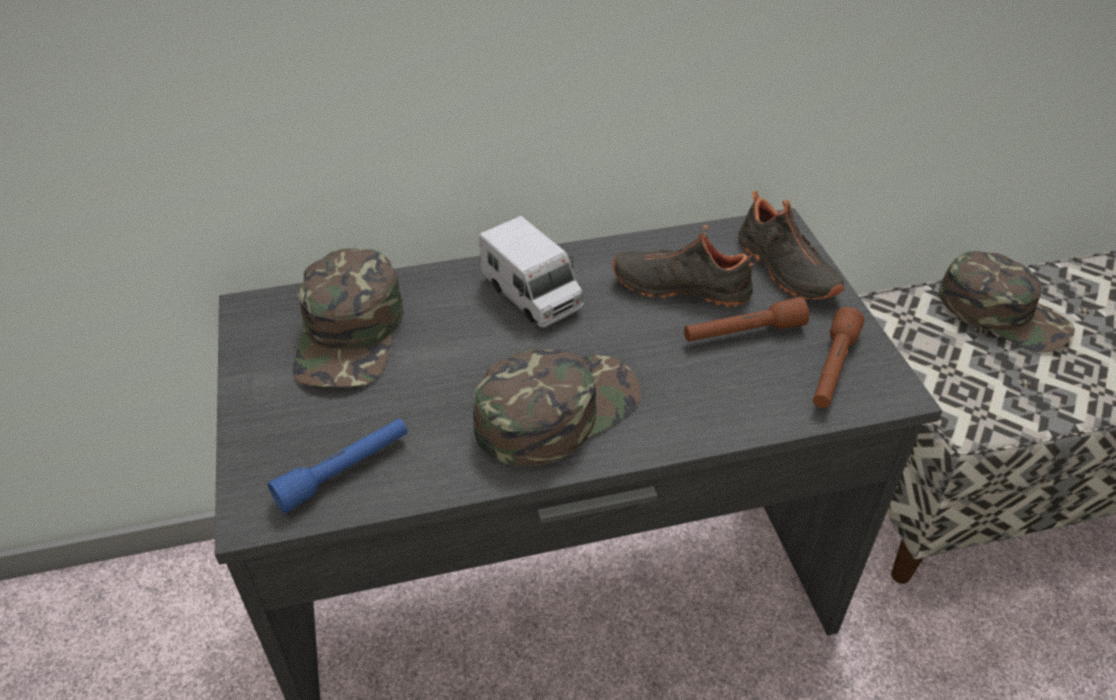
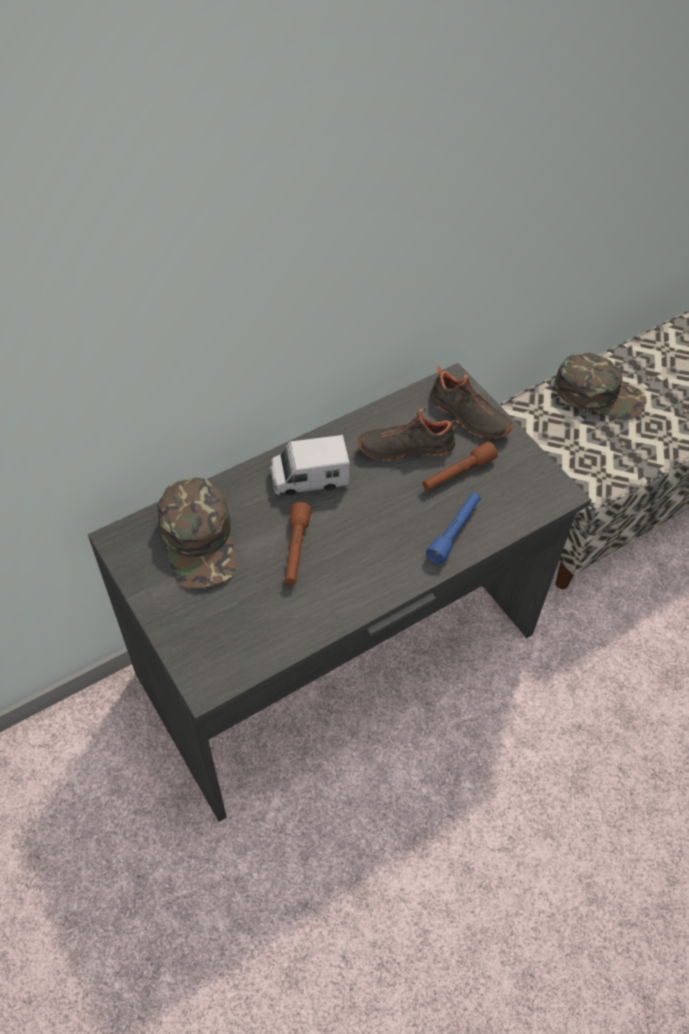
camera: 20 degrees left, 10 degrees up
blue flashlight [268,418,408,513] -> blue flashlight moved to [426,492,481,564]
green cap [473,348,641,466] -> none
toy truck [479,216,584,327] -> toy truck turned 135 degrees clockwise [270,435,350,496]
brown flashlight [813,307,864,408] -> brown flashlight moved to [285,502,312,584]

